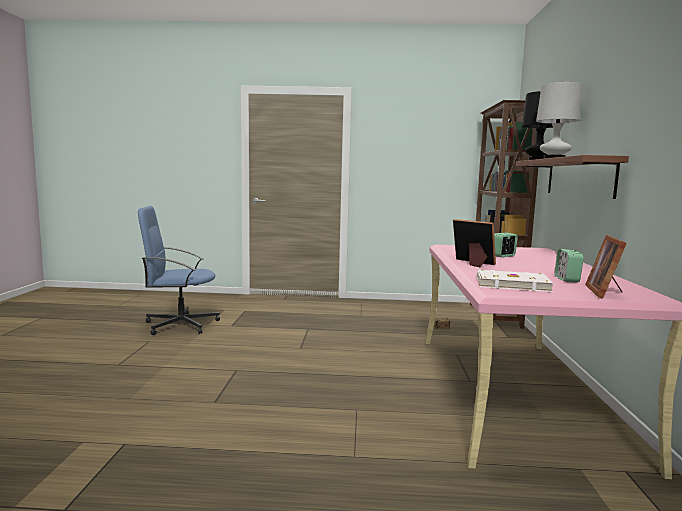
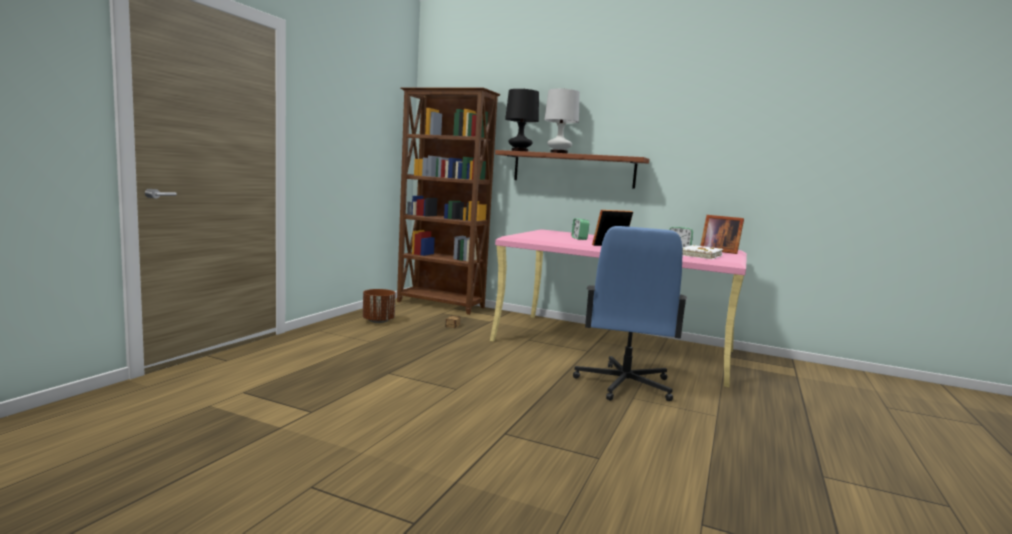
camera: 70 degrees left, 0 degrees up
blue office chair [138,206,220,335] -> blue office chair moved to [573,226,688,401]
none -> brown planter [363,289,396,323]

